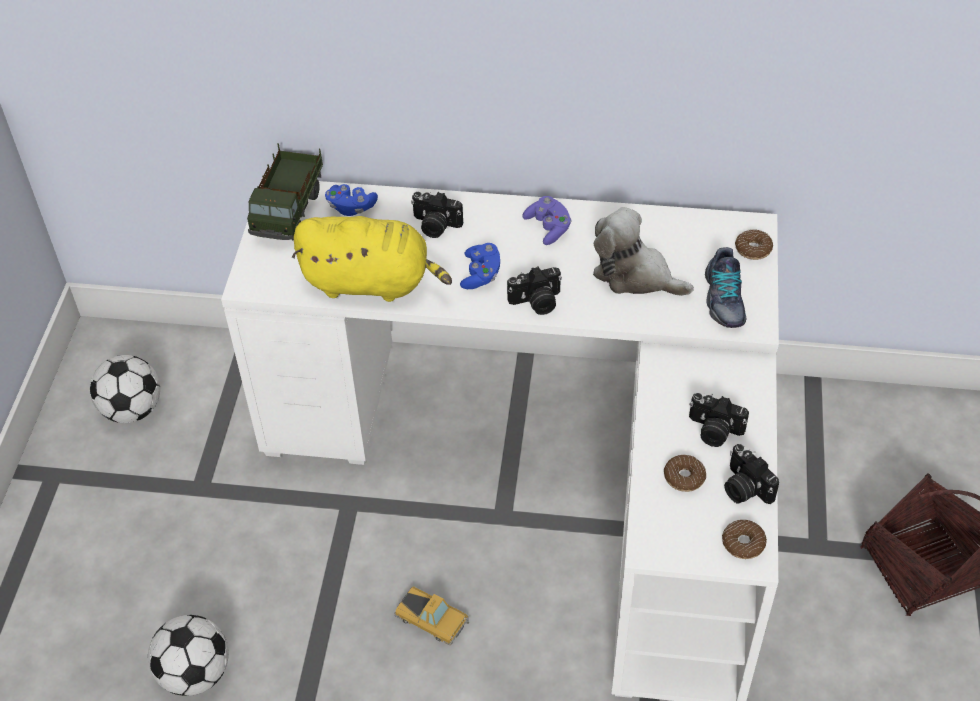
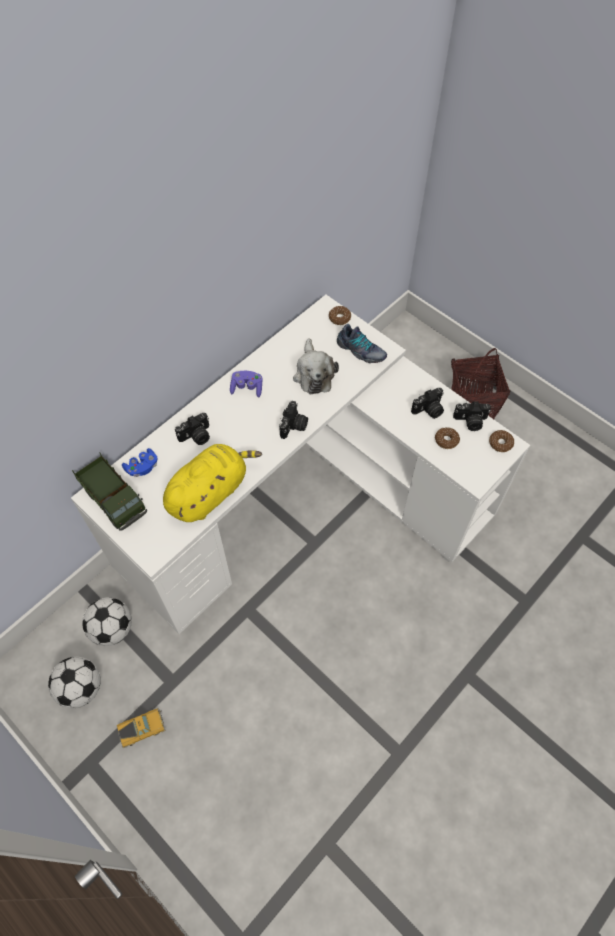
camera: 55 degrees left, 10 degrees up
football [148,615,229,696] -> football moved to [82,598,132,646]
toy car [394,586,469,645] -> toy car moved to [117,708,166,748]
blue game controller [460,243,500,289] -> none
plush toy [593,207,694,296] -> plush toy turned 75 degrees counterclockwise [293,339,339,394]

